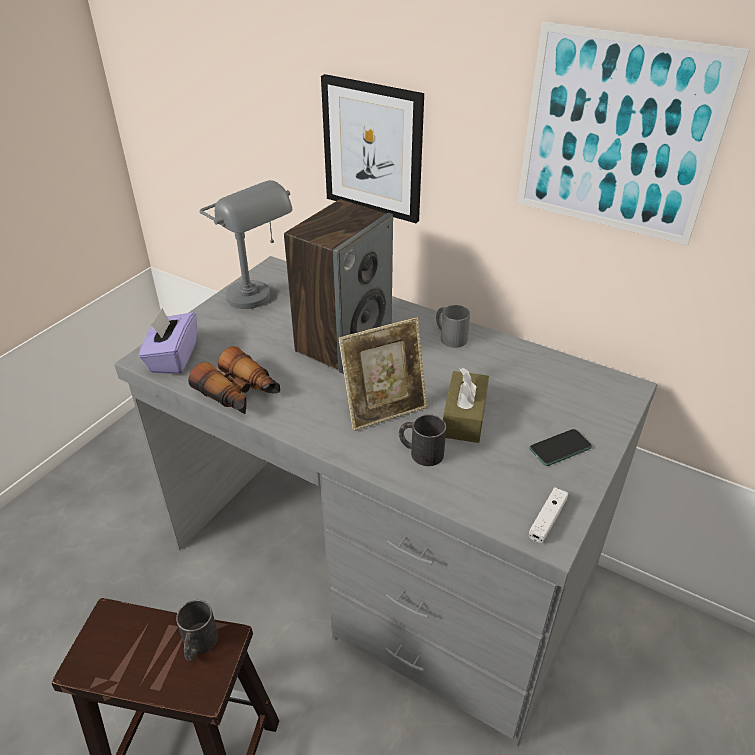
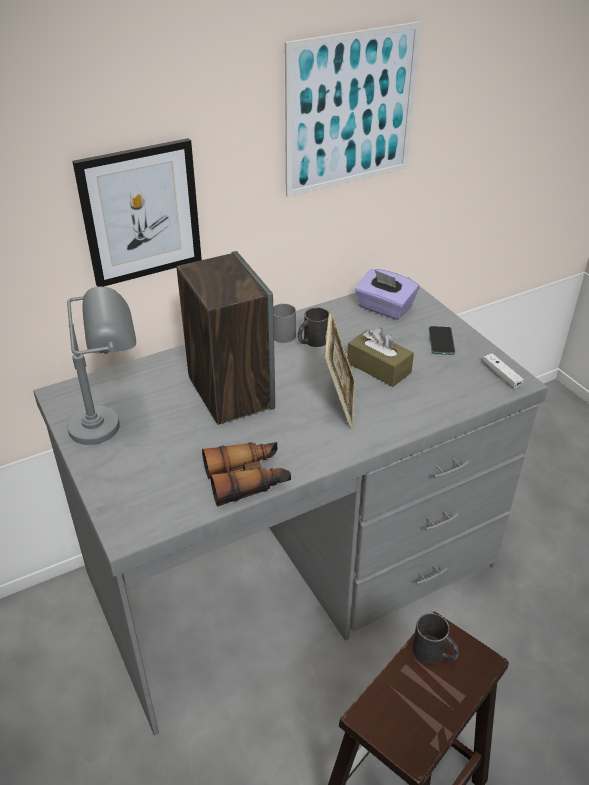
camera: 60 degrees left, 0 degrees up
purple tissue box [138,308,197,374] -> purple tissue box moved to [355,269,419,320]
black mug [399,414,446,466] -> black mug moved to [298,307,329,347]

